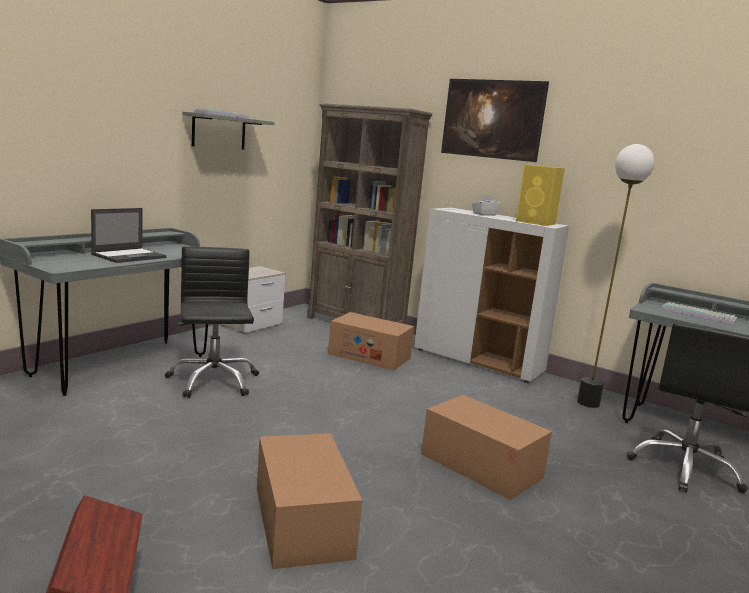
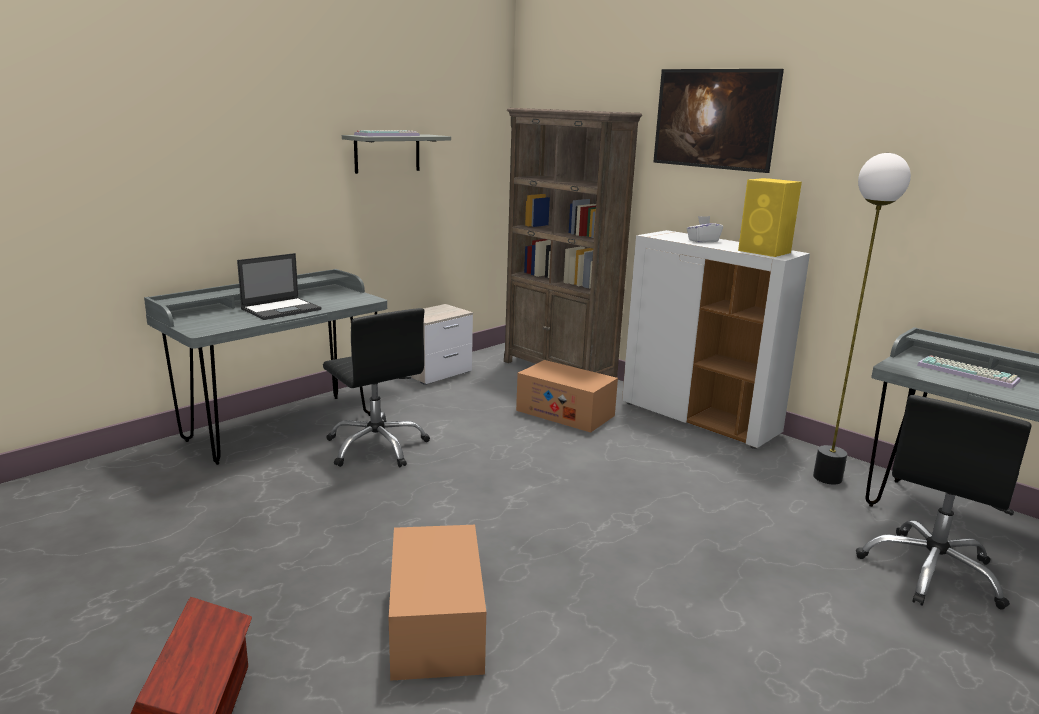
camera: 10 degrees right, 5 degrees up
black office chair [165,247,259,398] -> black office chair turned 150 degrees clockwise [323,308,430,467]
cardboard box [421,395,552,500] -> none

